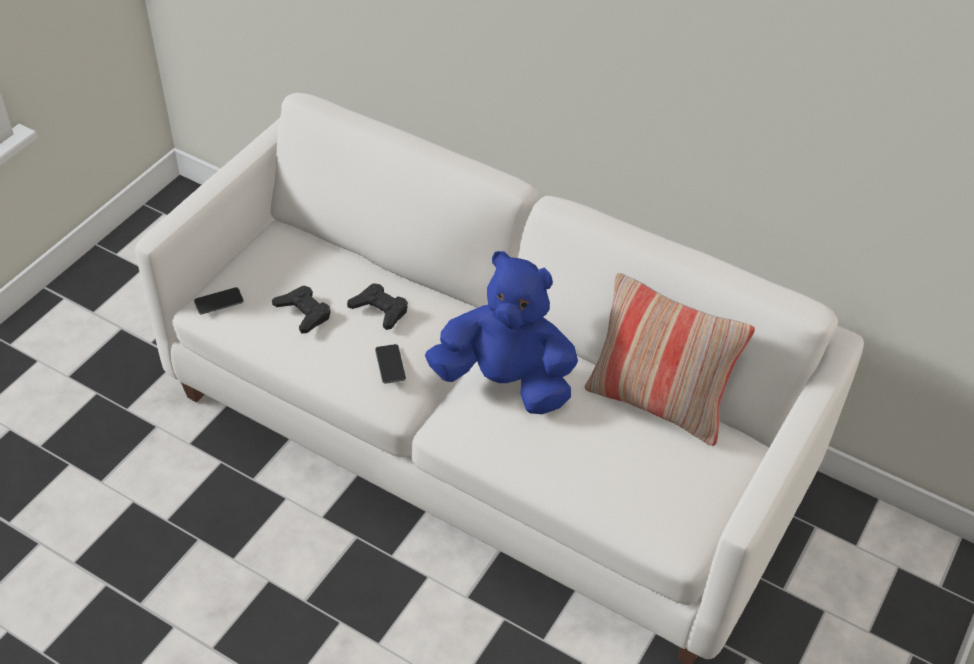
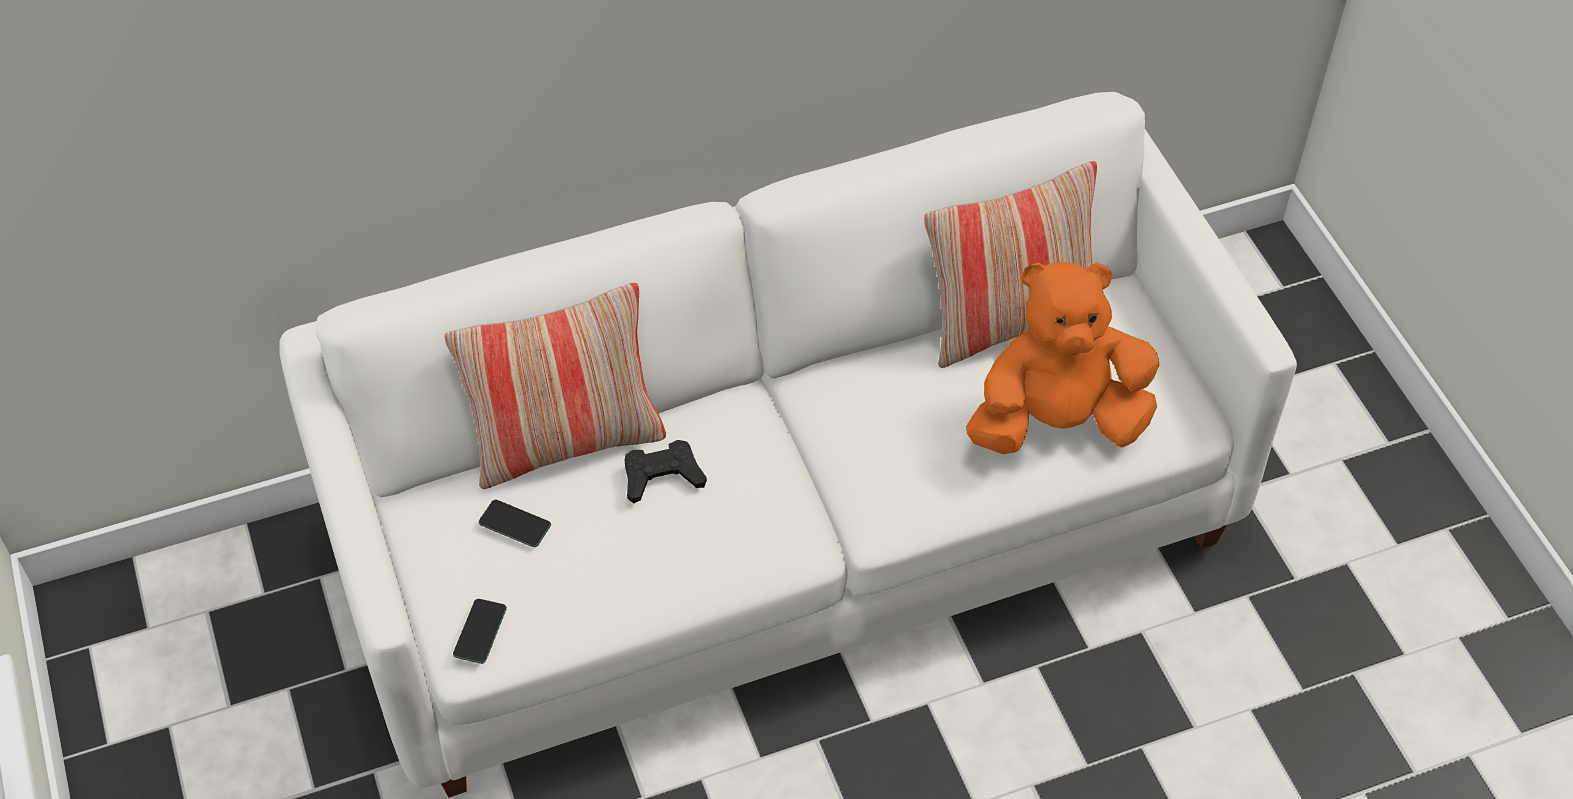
camera: 50 degrees left, 5 degrees up
black game controller [272,285,330,334] -> none
phone [375,344,406,384] -> phone moved to [479,500,551,547]
blue plush toy [425,251,578,414] -> none
none -> pillow [444,283,666,489]
none -> orange plush toy [966,262,1159,454]

